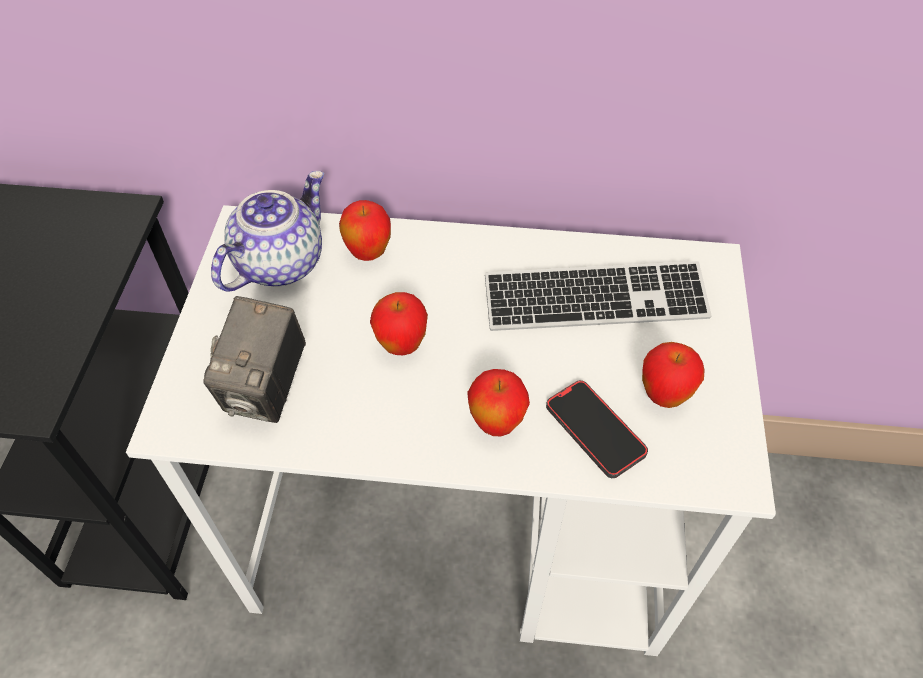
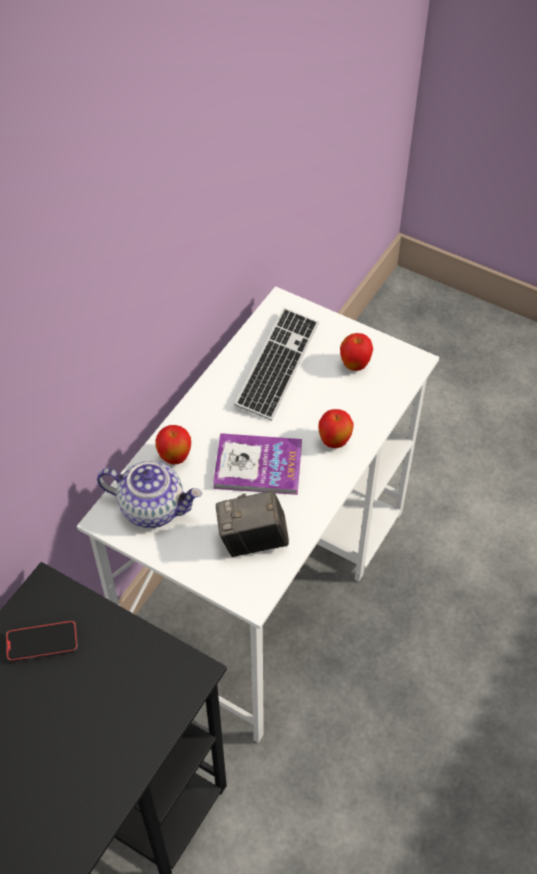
camera: 65 degrees left, 0 degrees up
camera [204,296,306,423] -> camera turned 135 degrees clockwise [216,490,289,557]
teapot [211,171,324,292] -> teapot turned 135 degrees clockwise [97,461,203,528]
apple [370,292,428,355] -> book [213,433,302,495]
phone [546,380,648,478] -> phone moved to [6,621,78,662]

